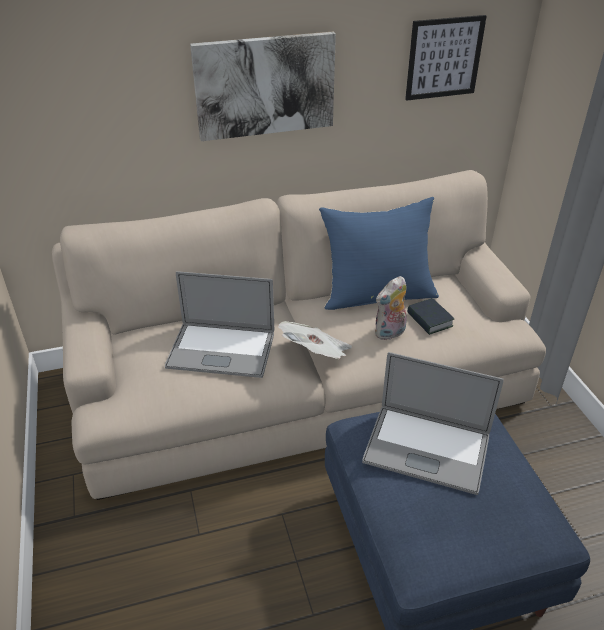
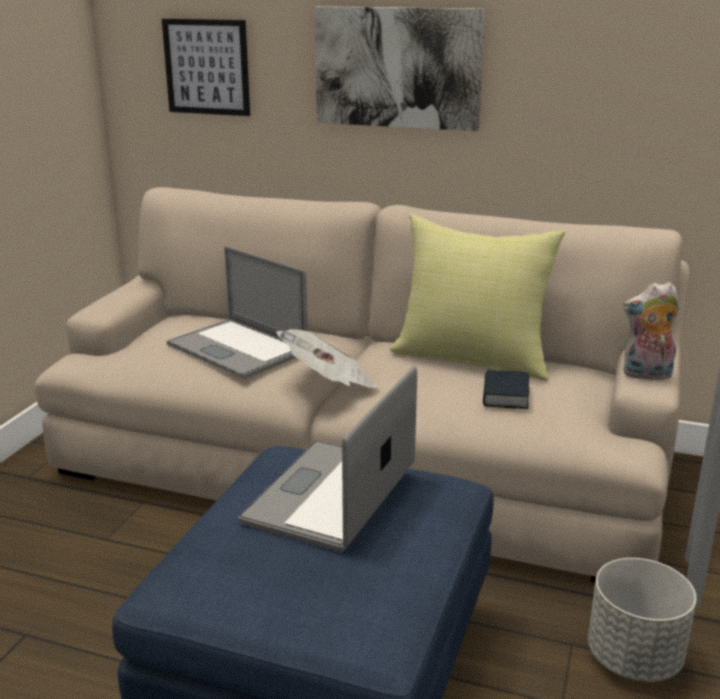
camera: 35 degrees right, 15 degrees down
blue pillow [319,197,439,310] -> yellow pillow [390,214,565,381]
laptop [362,352,504,495] -> laptop turned 60 degrees clockwise [238,366,417,552]
plush toy [375,276,407,340] -> plush toy moved to [623,282,680,380]
picture [405,15,486,101] -> picture moved to [162,19,250,116]
none -> grey planter [588,558,697,682]

